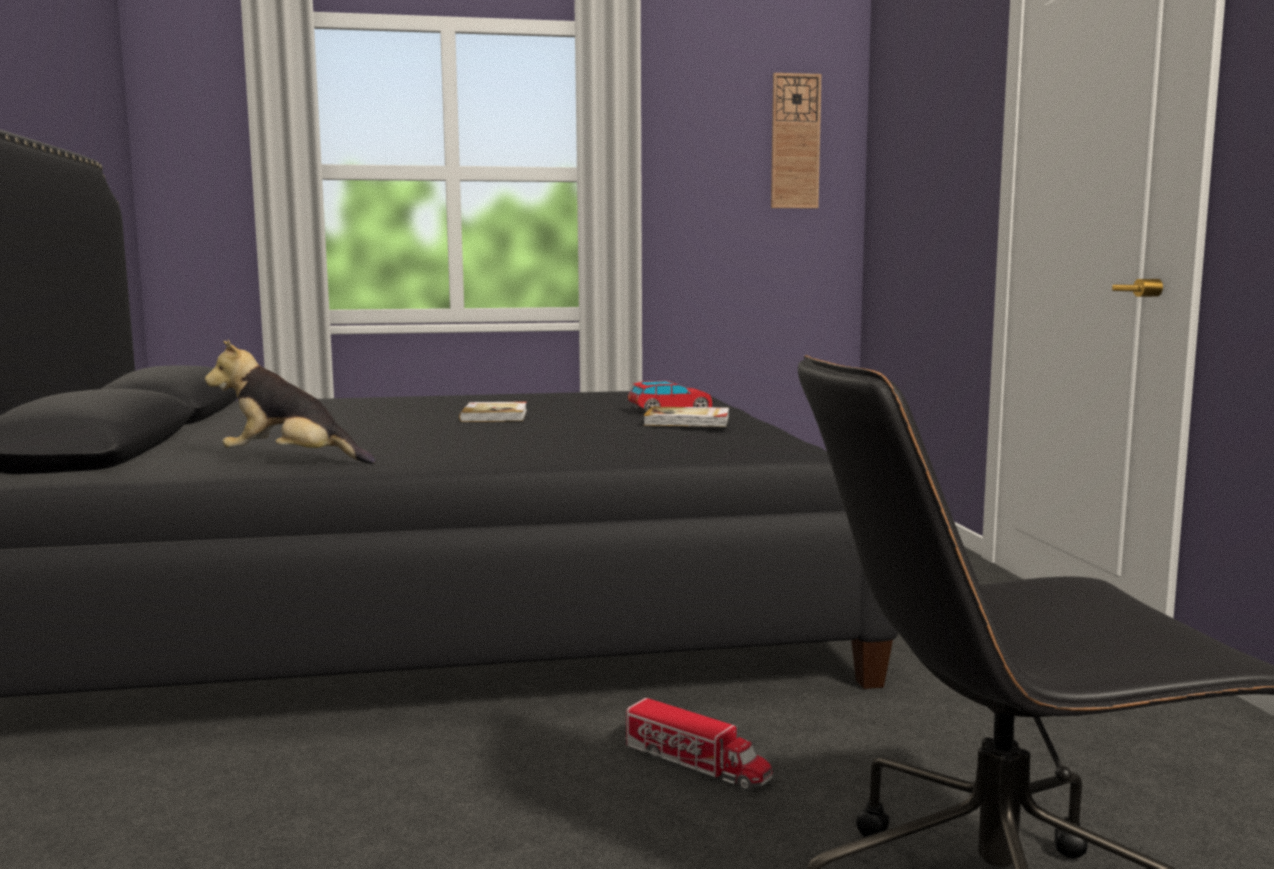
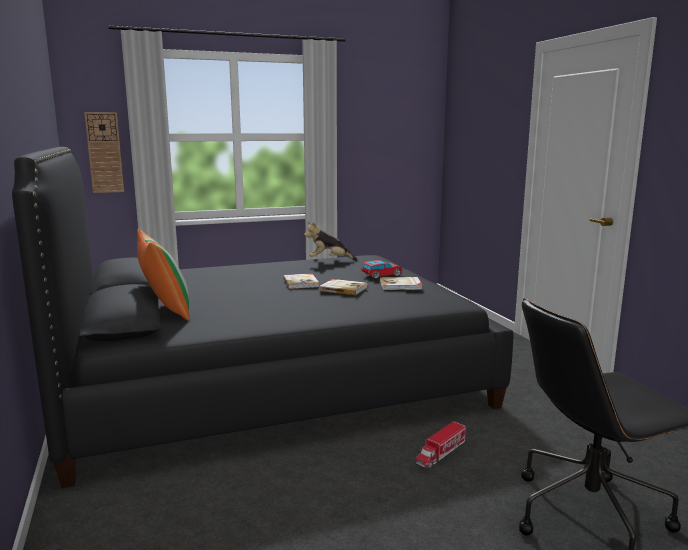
camera: 10 degrees left, 5 degrees up
plush toy [205,339,376,464] -> plush toy moved to [304,222,358,260]
toy truck [624,698,772,791] -> toy truck turned 105 degrees clockwise [415,421,466,468]
wall clock [771,73,822,208] -> wall clock moved to [84,112,124,193]
none -> pillow [137,228,189,321]
none -> book [319,279,368,295]

